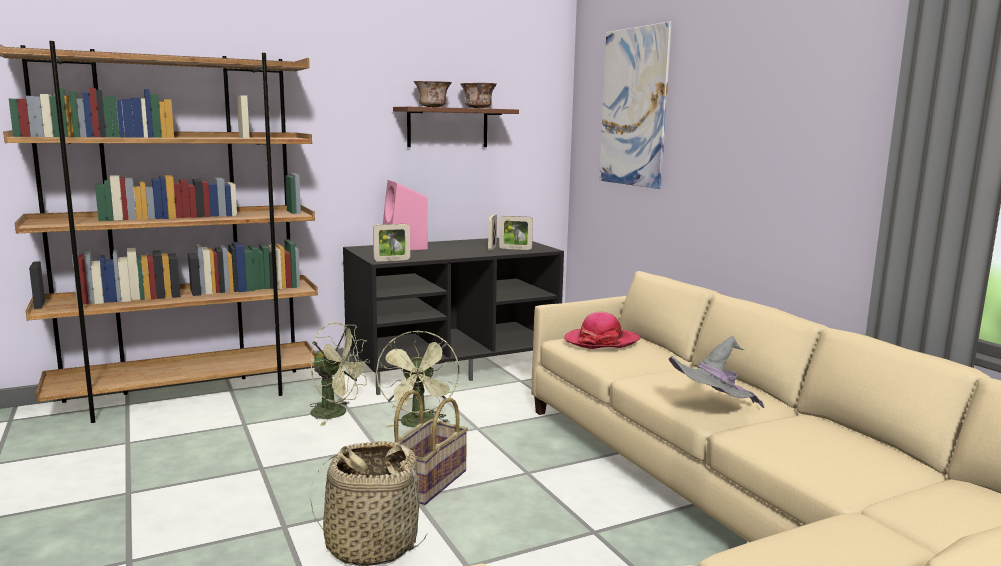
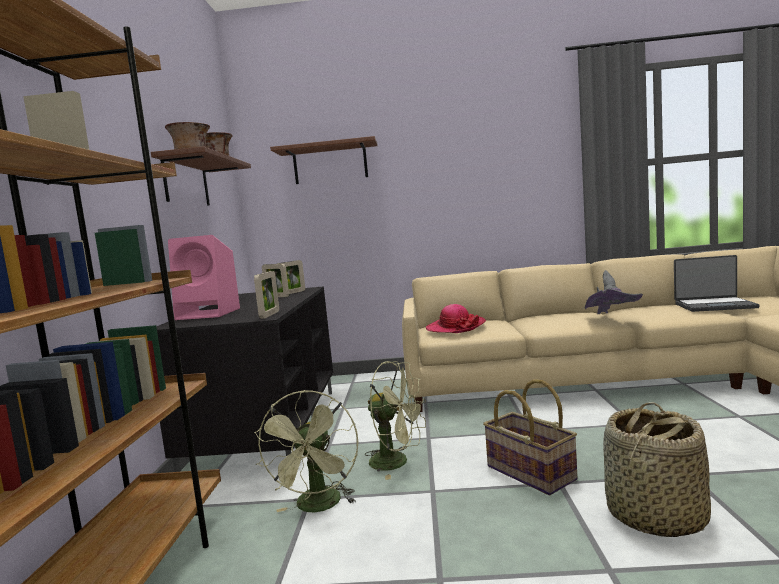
camera: 60 degrees left, 5 degrees down
green fan [309,322,370,426] -> green fan turned 135 degrees clockwise [254,390,358,512]
picture [599,22,672,189] -> brown shelf [270,136,378,184]
none -> laptop [674,255,760,312]

